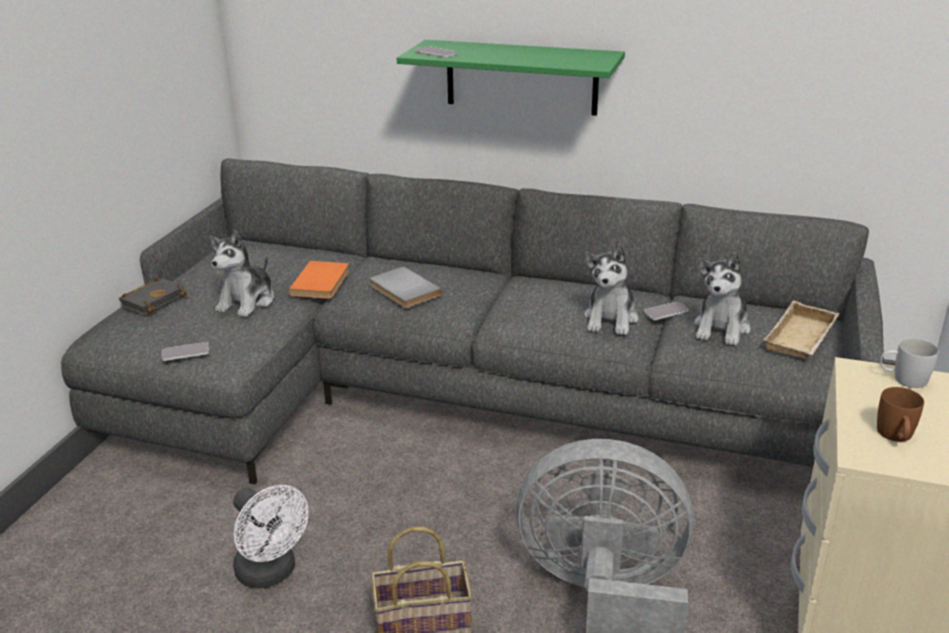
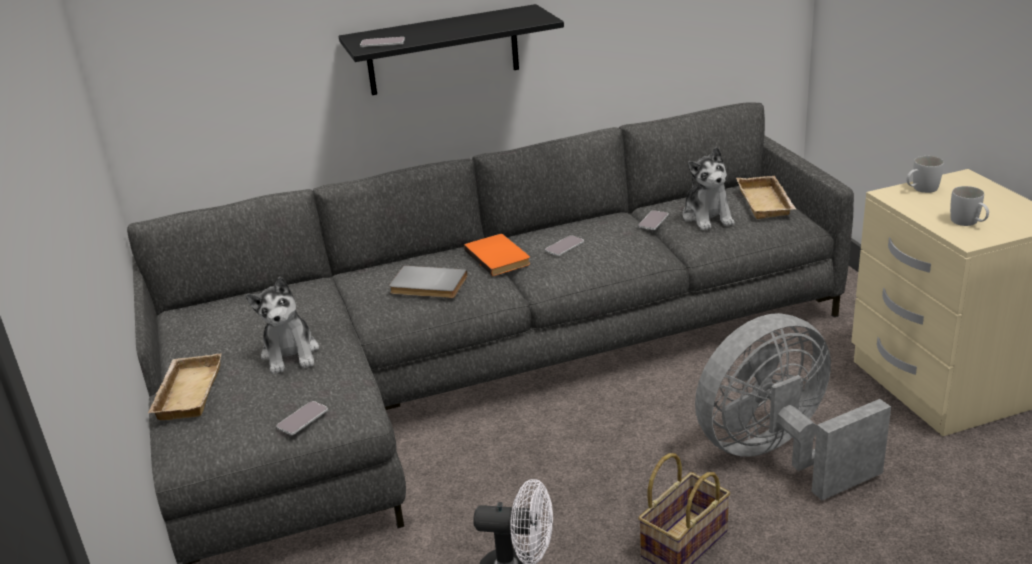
camera: 35 degrees left, 0 degrees up
black book [119,278,187,315] -> beige tray [148,353,222,420]
orange book [289,261,349,299] -> orange book moved to [464,234,530,276]
green shelf [397,40,625,116] -> black shelf [339,4,564,95]
plush toy [584,244,638,335] -> none
brown mug [877,387,924,442] -> white mug [950,186,989,226]
none -> phone [545,235,584,256]

